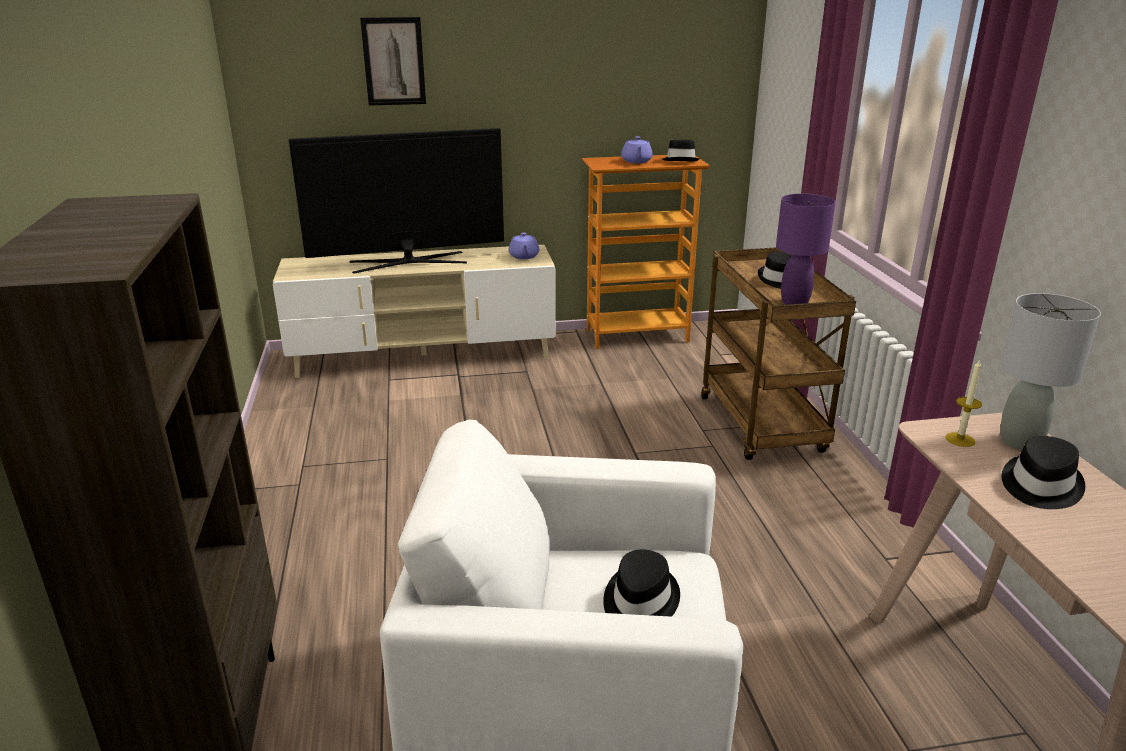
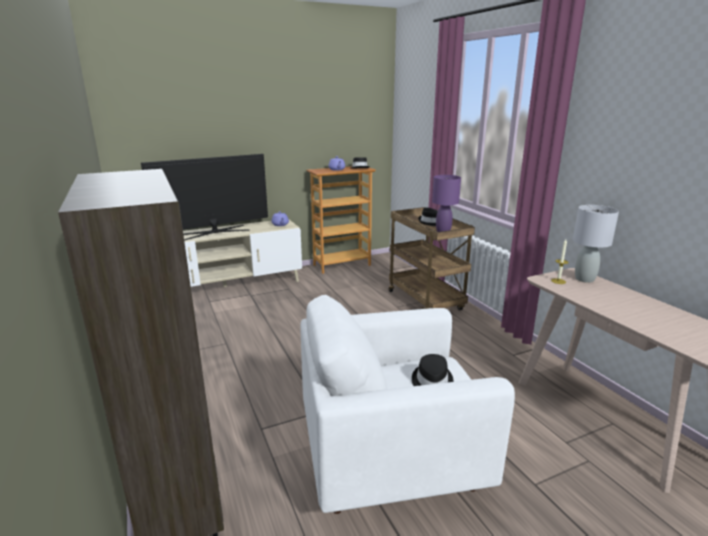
camera: 15 degrees left, 5 degrees down
picture [360,17,426,105] -> none
black hat [1002,436,1085,509] -> none

